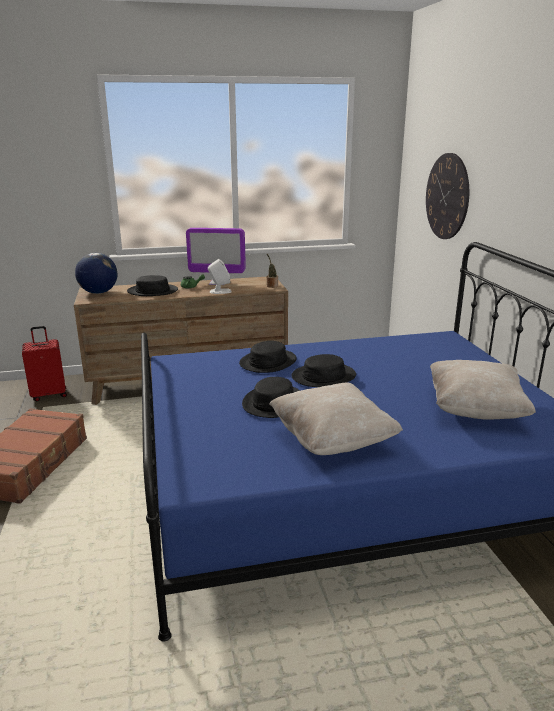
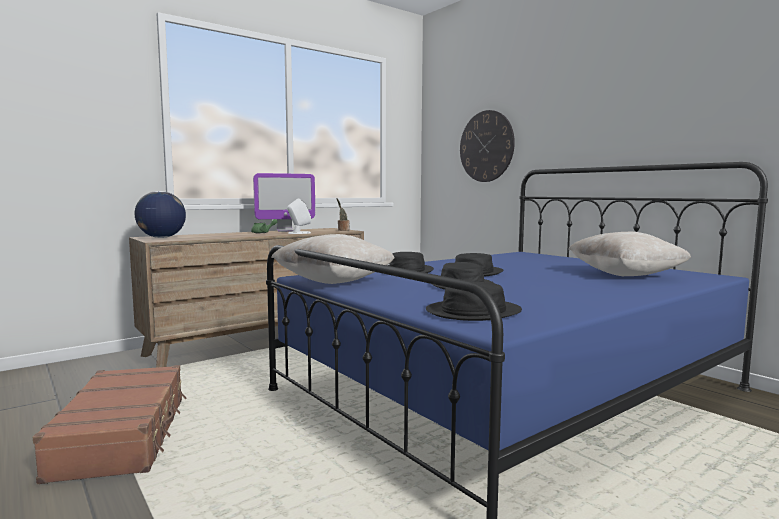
camera: 25 degrees left, 15 degrees down
red suitcase [22,326,67,401] -> none
black hat [127,275,178,296] -> black hat moved to [426,282,522,321]
beige pillow [269,382,403,455] -> beige pillow moved to [271,234,394,284]

